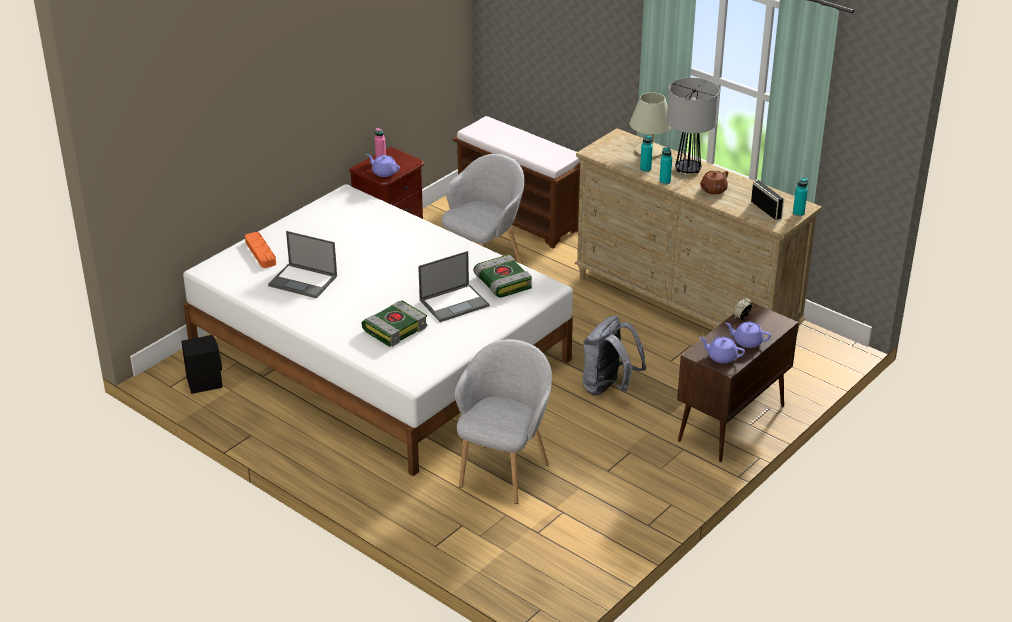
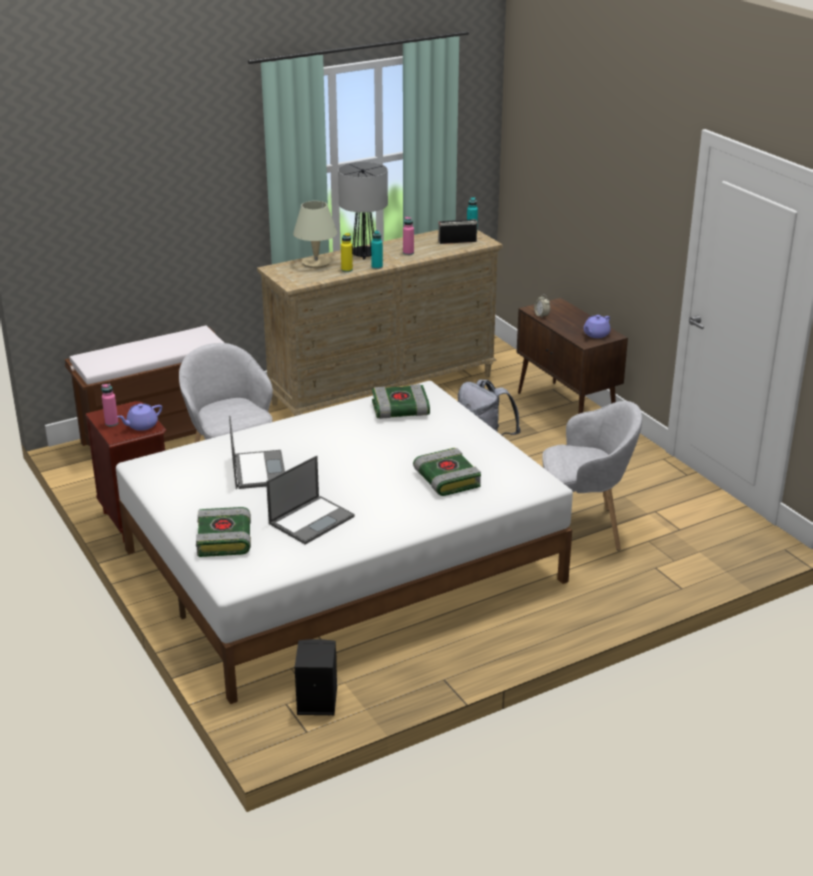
camera: 70 degrees left, 5 degrees down
orange tray [245,232,276,268] -> book [196,507,251,557]
laptop [418,251,489,322] -> laptop moved to [229,416,285,489]
grey armchair [455,339,552,504] -> grey armchair turned 135 degrees clockwise [542,401,642,550]
turquoise bottle [640,135,653,172] -> yellow bottle [341,233,353,272]
brown teapot [700,171,728,195] -> pink bottle [403,216,414,255]
purple teapot [725,322,771,348] -> none

